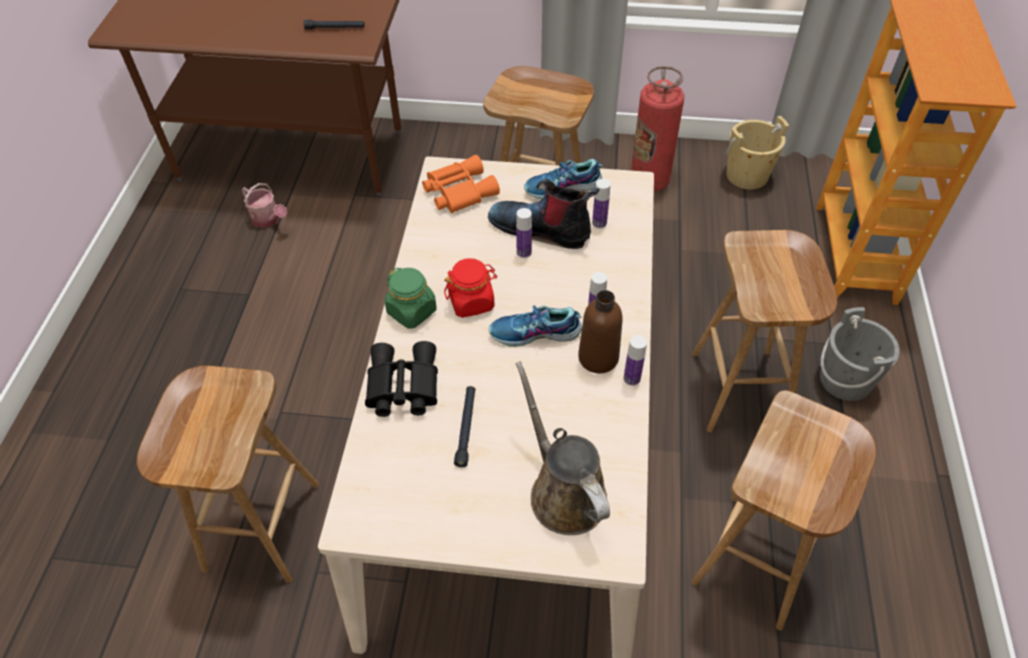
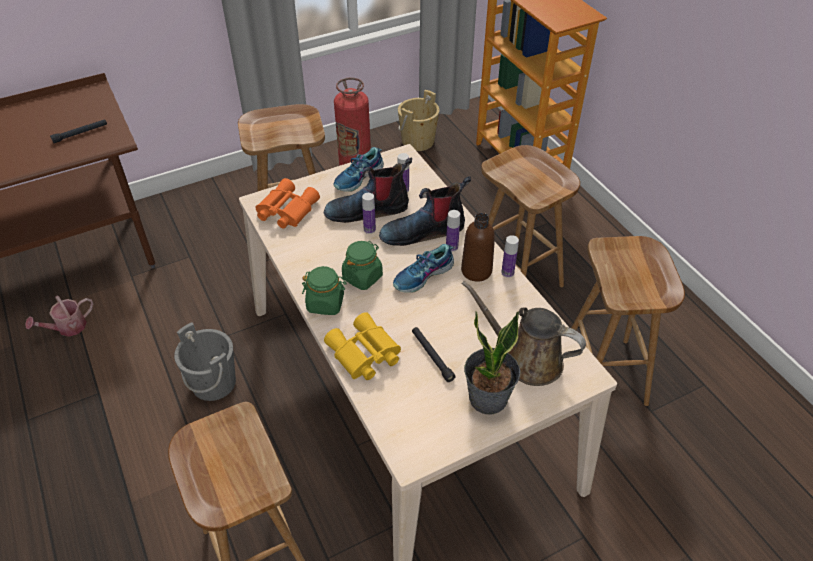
camera: 35 degrees left, 5 degrees down
watering can [242,183,287,228] -> watering can turned 135 degrees clockwise [25,296,94,337]
black binoculars [365,341,438,417] -> yellow binoculars [324,312,401,380]
red jar [444,258,497,318] -> green jar [342,241,383,290]
grey bucket [820,307,900,401] -> grey bucket moved to [174,322,236,401]
none -> boot [379,176,471,246]
none -> potted plant [464,311,520,414]

